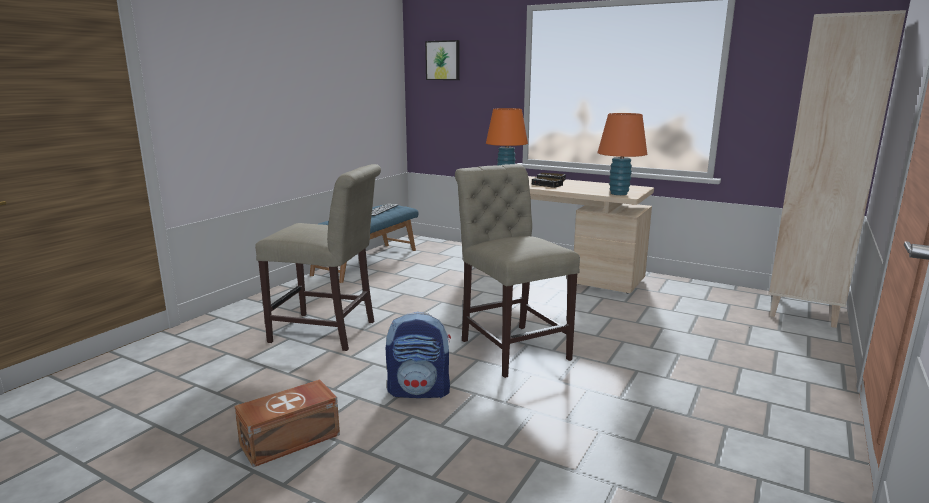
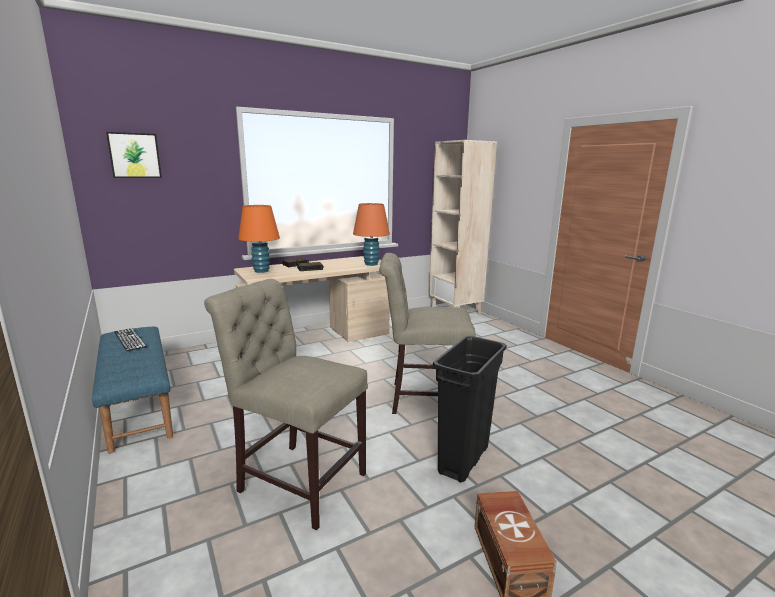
camera: 60 degrees left, 0 degrees up
beige chair [255,164,381,351] -> beige chair turned 105 degrees counterclockwise [204,279,368,530]
backpack [386,312,451,398] -> black trash can [433,336,507,482]

